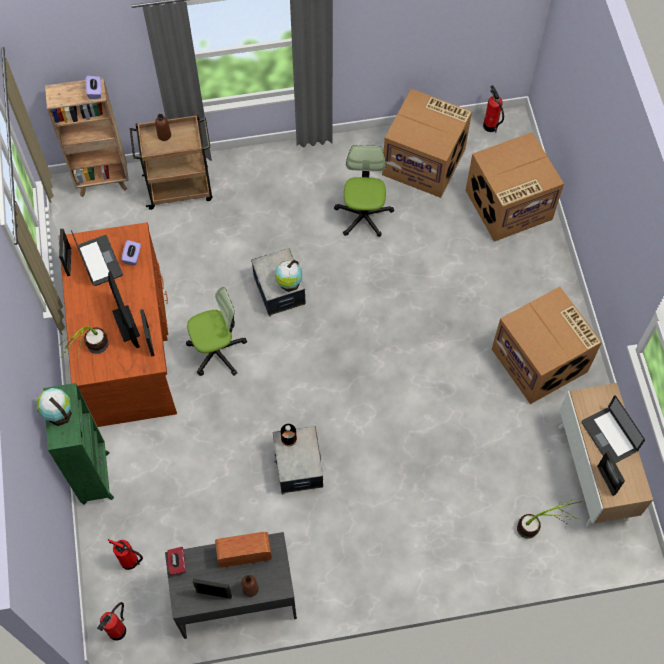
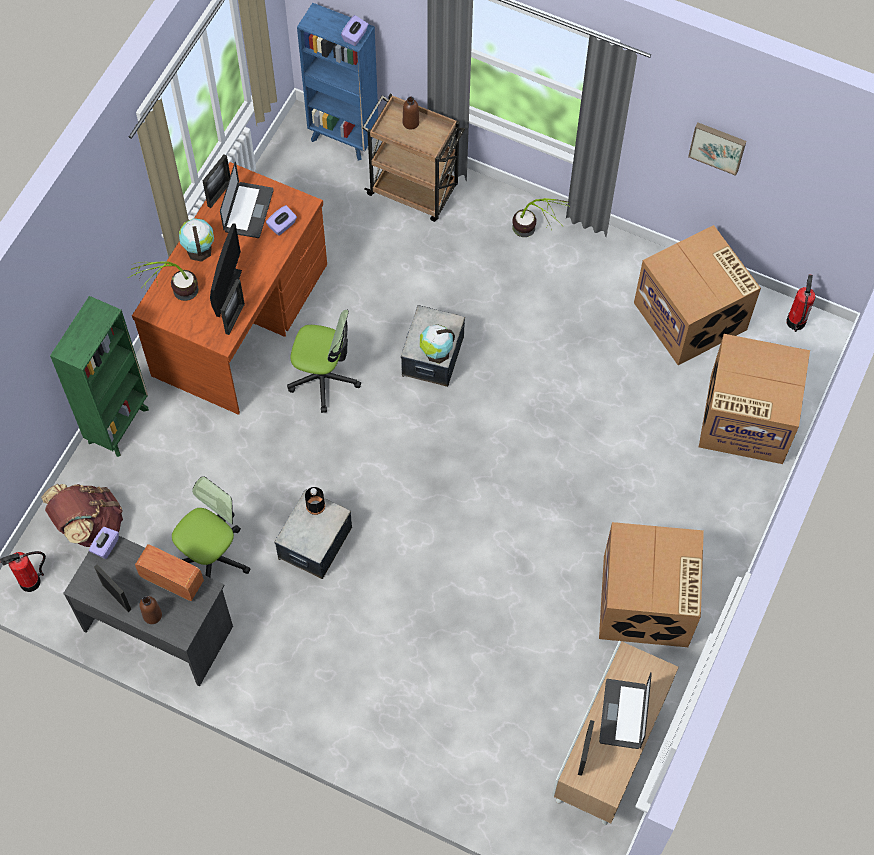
camera: 35 degrees right, 0 degrees up
globe [37,388,72,426] -> globe moved to [179,218,214,262]
brown bookcase [45,77,129,197] -> blue bookcase [297,3,378,160]
fire extinguisher [108,539,143,570] -> brown backpack [41,484,123,547]
red tissue box [167,547,186,575] -> purple tissue box [89,527,119,559]
office chair [334,145,394,237] -> office chair moved to [172,476,250,577]
potted plant [517,499,582,539] -> potted plant moved to [513,198,571,237]
none -> picture [688,122,746,176]

